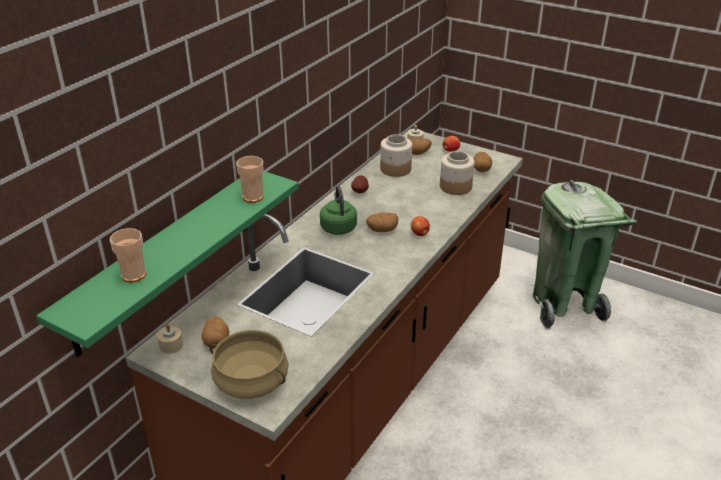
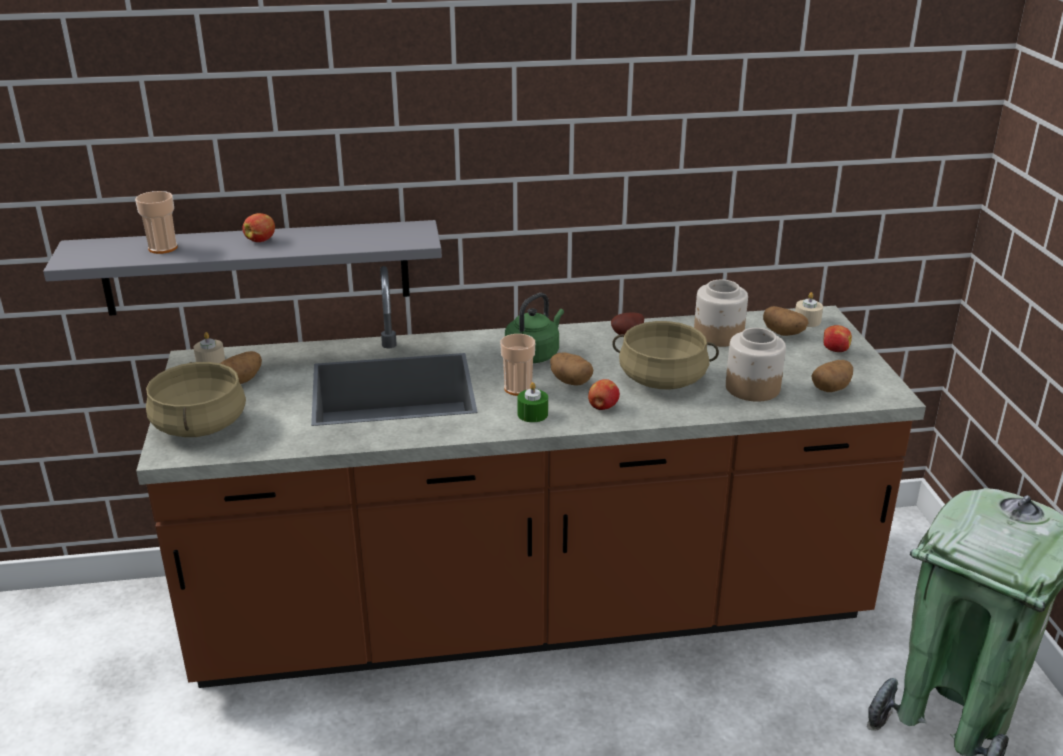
camera: 50 degrees right, 5 degrees down
green shelf [36,171,298,357] -> grey shelf [43,220,442,316]
cup [236,156,263,203] -> cup moved to [500,334,535,396]
none -> apple [243,213,275,242]
none -> green candle [517,382,548,422]
none -> beige cooking pot [612,321,719,389]

